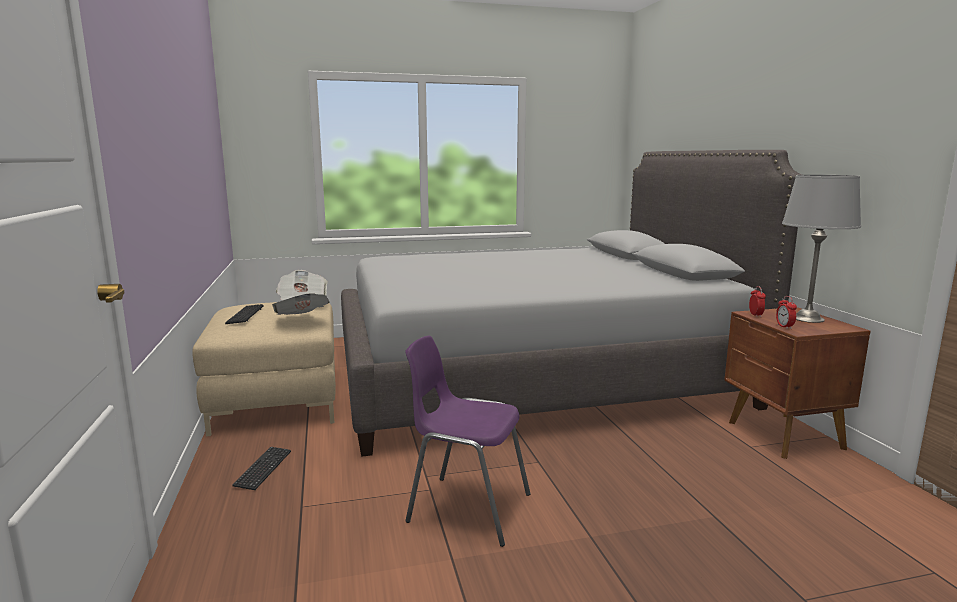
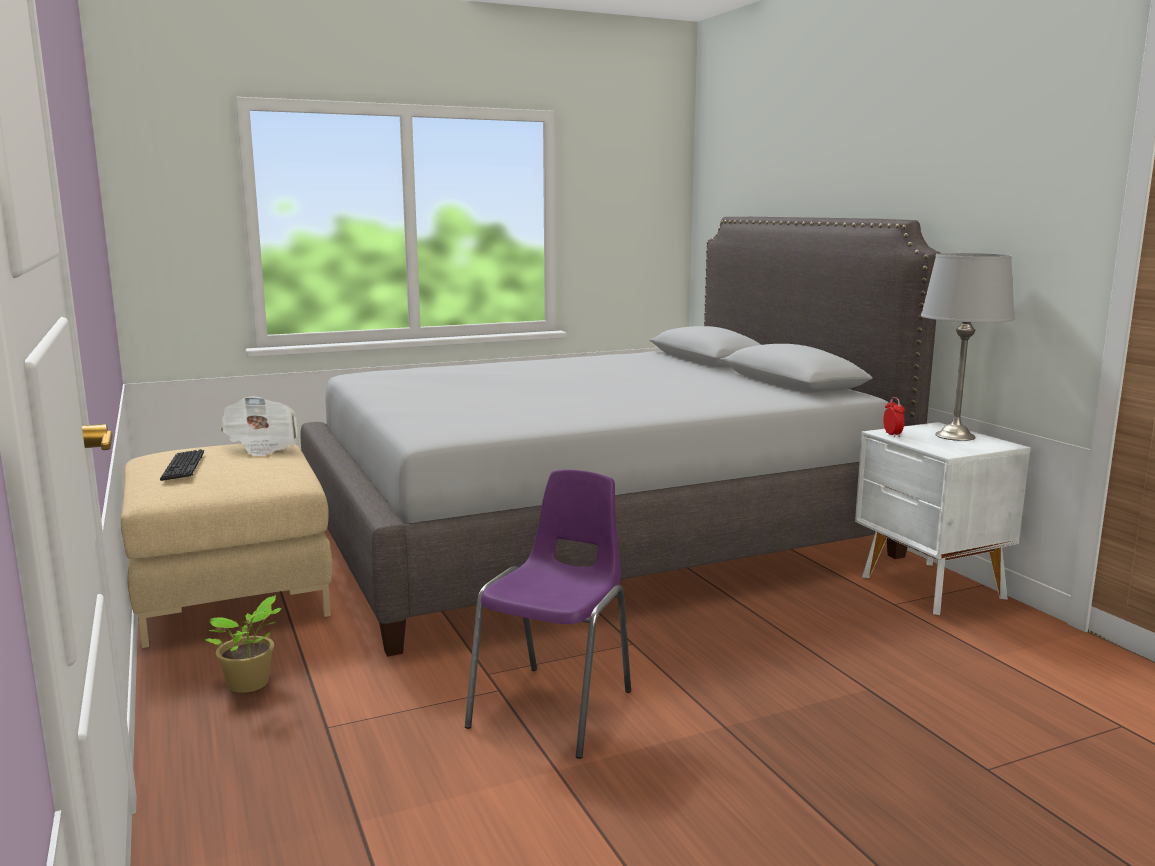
camera: 10 degrees left, 0 degrees up
keyboard [232,447,291,490] -> potted plant [205,595,282,693]
newspaper [272,293,330,315] -> none
purple chair [405,336,531,547] -> purple chair turned 105 degrees clockwise [465,469,631,759]
brown nightstand [725,307,870,459] -> white nightstand [855,422,1030,615]
alarm clock [776,296,797,329] -> none

